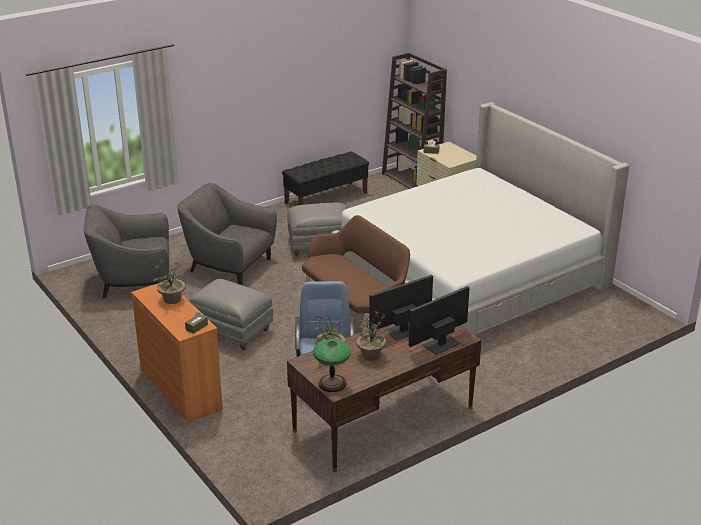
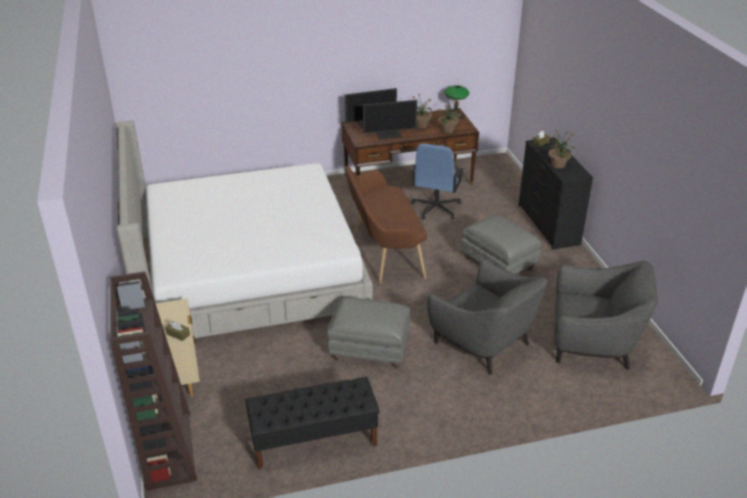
camera: 160 degrees left, 5 degrees up
orange dresser [131,283,223,424] -> black dresser [518,137,593,250]

